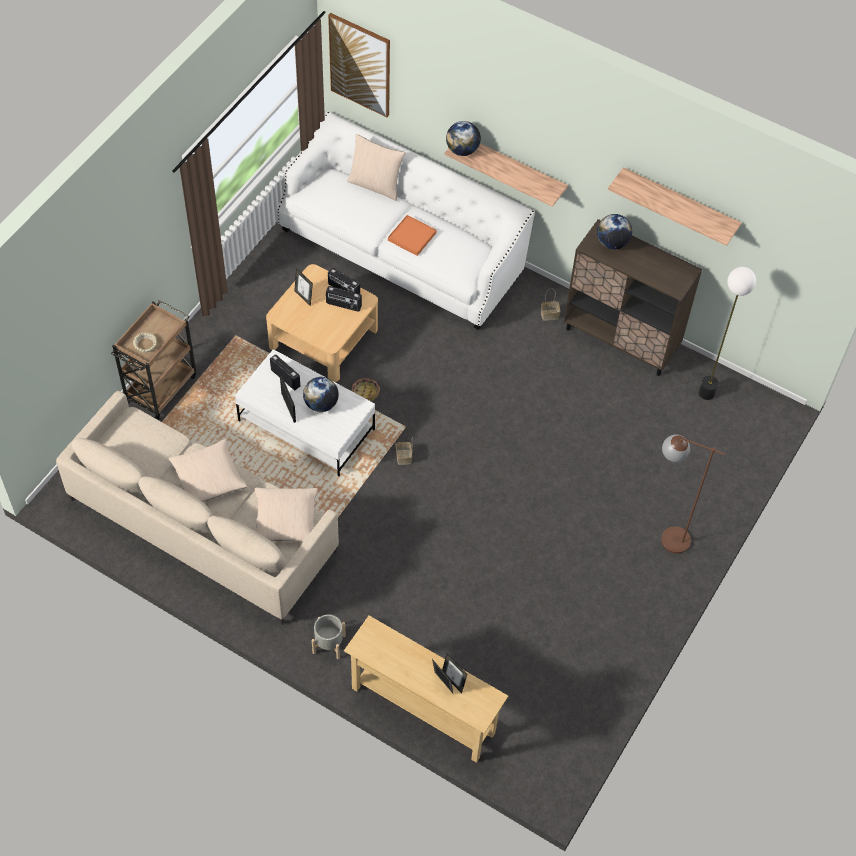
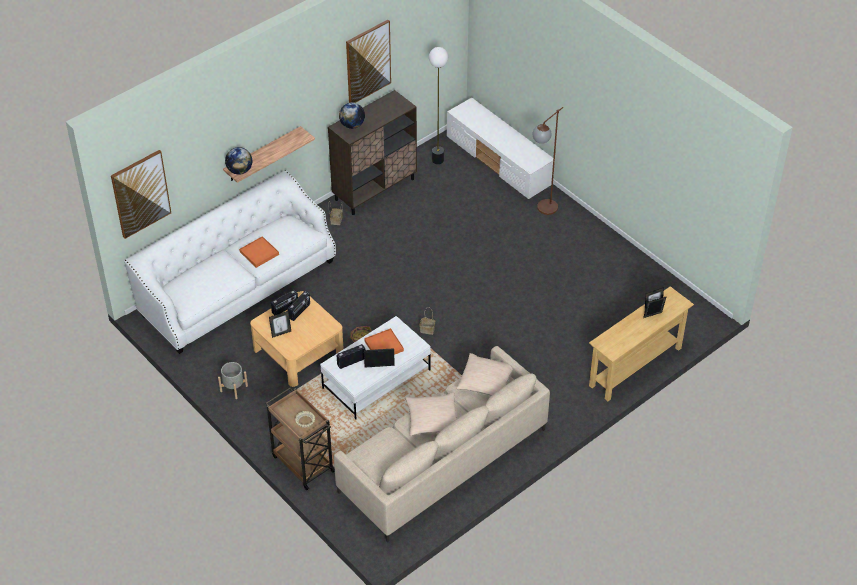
camera: 70 degrees left, 10 degrees down
globe [303,377,339,412] -> orange tray [364,328,404,355]
grey planter [312,614,346,659] -> grey planter moved to [218,362,248,399]
beige pillow [347,134,405,201] -> none
shelf [608,167,741,246] -> picture [346,20,391,103]
none -> white tv stand [447,98,555,199]

